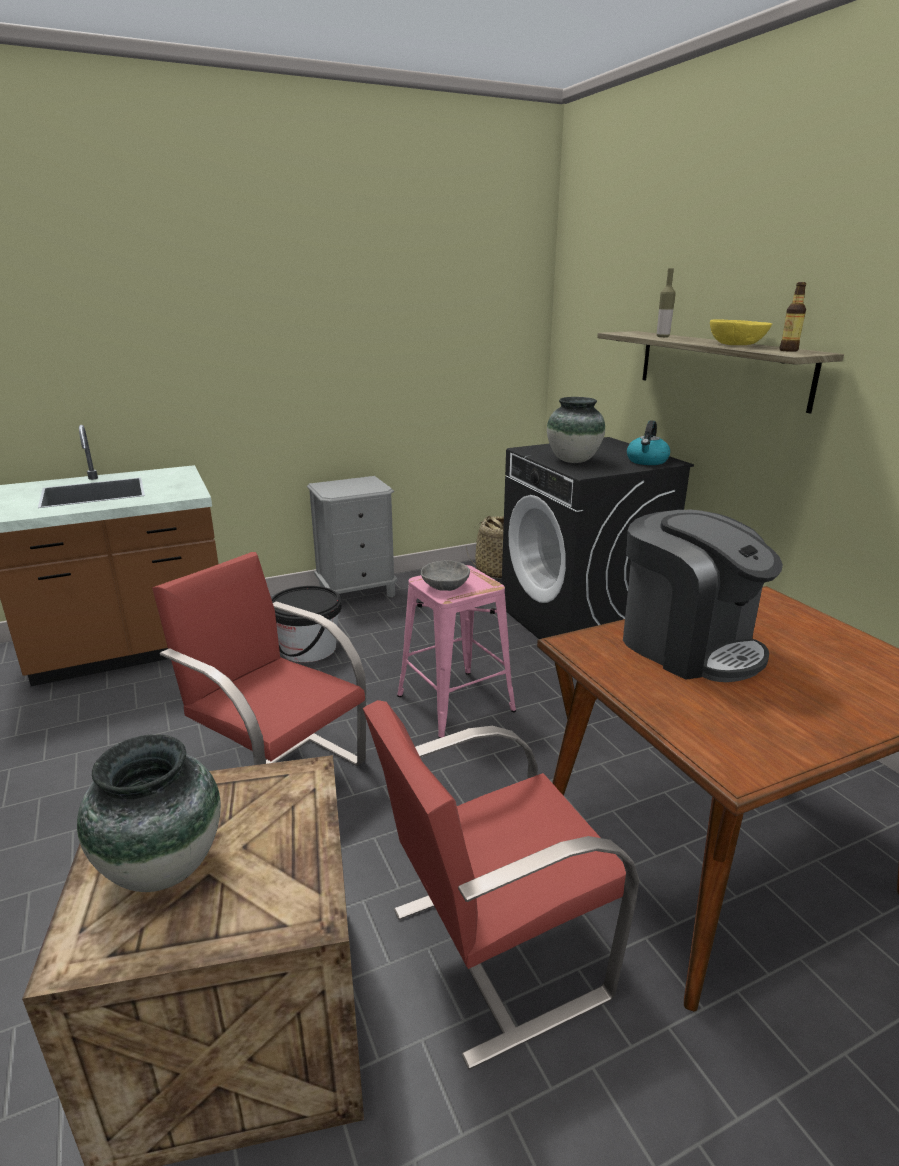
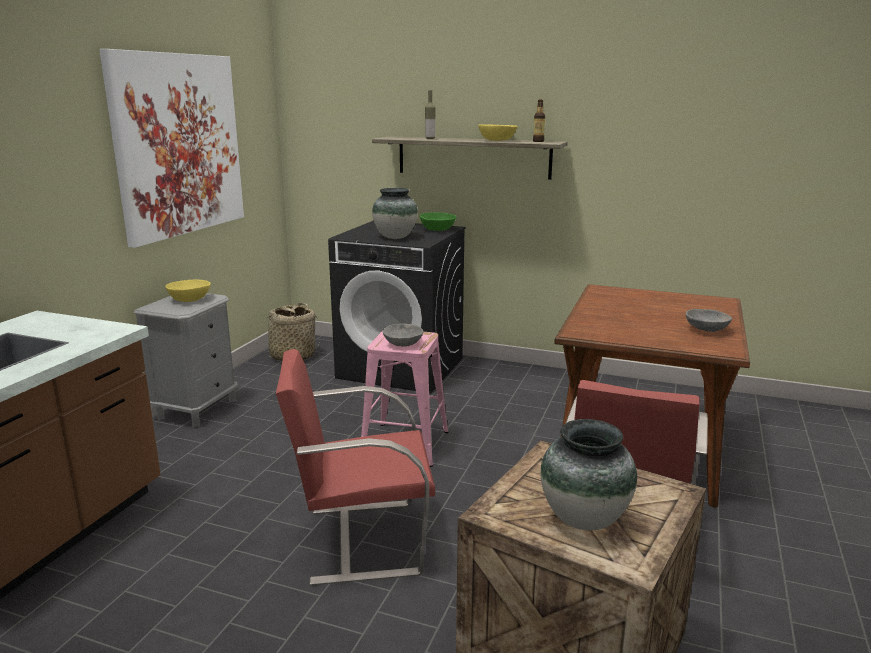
camera: 45 degrees left, 5 degrees down
black bucket [271,586,341,662] -> none
coffee machine [623,510,783,682] -> none
kettle [627,420,670,465] -> green bowl [420,212,456,231]
none -> picture [99,49,244,248]
none -> yellow bowl [165,280,211,302]
none -> grey bowl [686,309,732,332]

